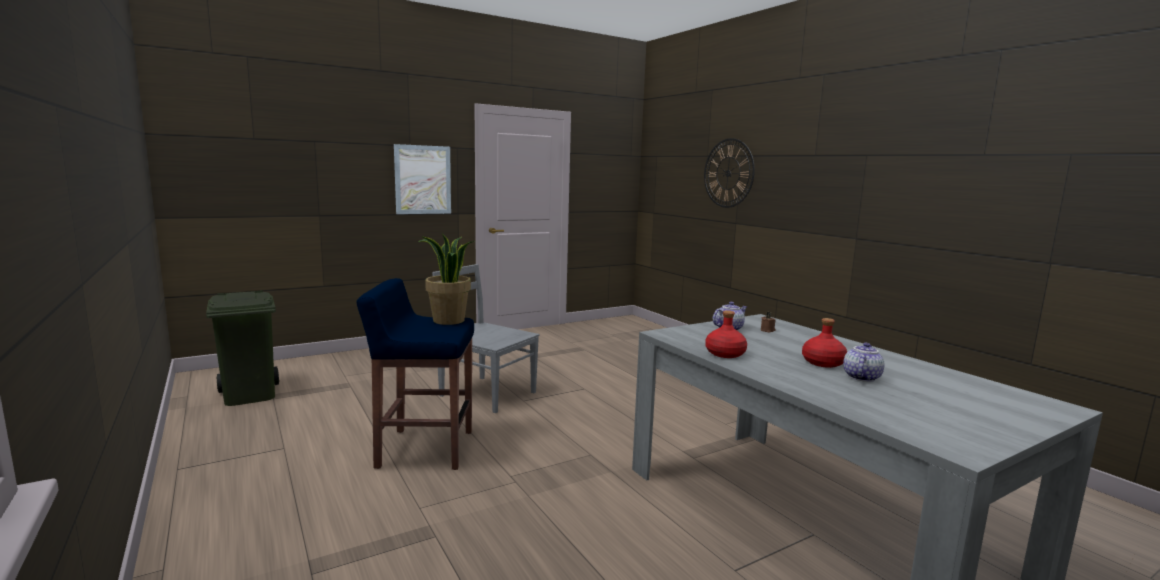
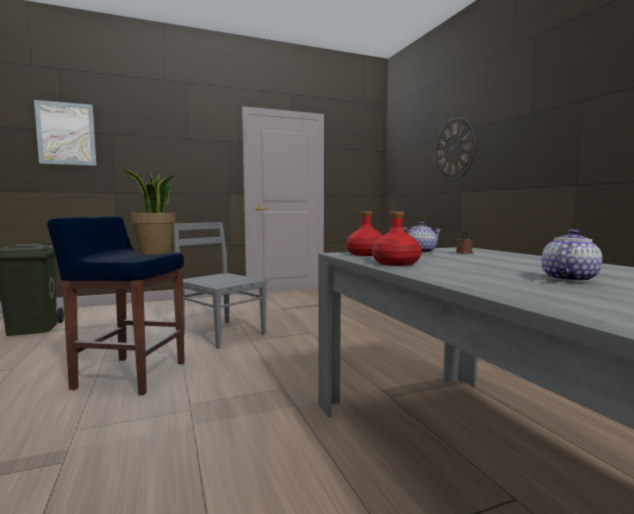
camera: 10 degrees right, 5 degrees down
picture [394,144,451,214] -> picture moved to [34,100,97,166]
red bottle [802,318,847,368] -> red bottle moved to [346,211,383,256]

